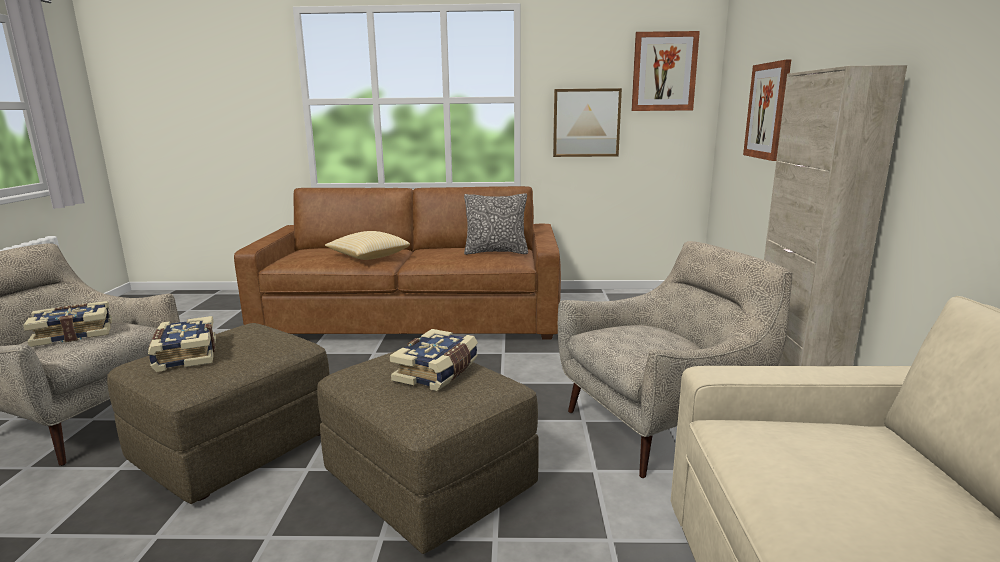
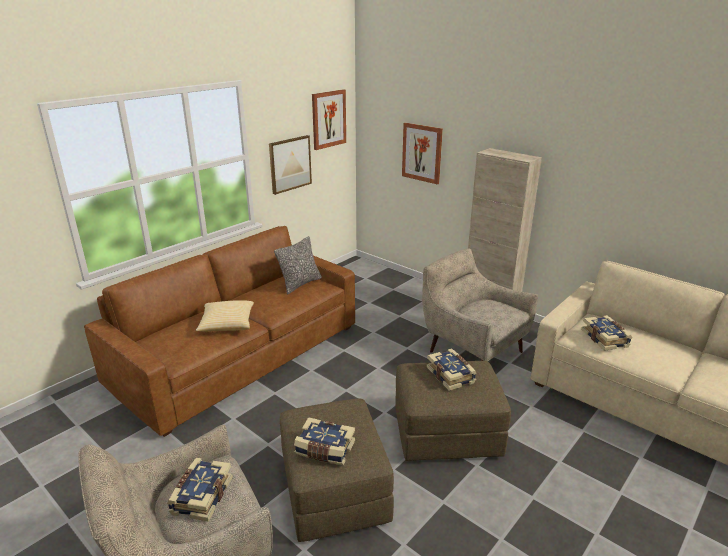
camera: 50 degrees left, 10 degrees up
beige armchair [558,241,793,478] -> beige armchair turned 60 degrees counterclockwise [422,248,538,361]
none -> book [581,315,632,351]

